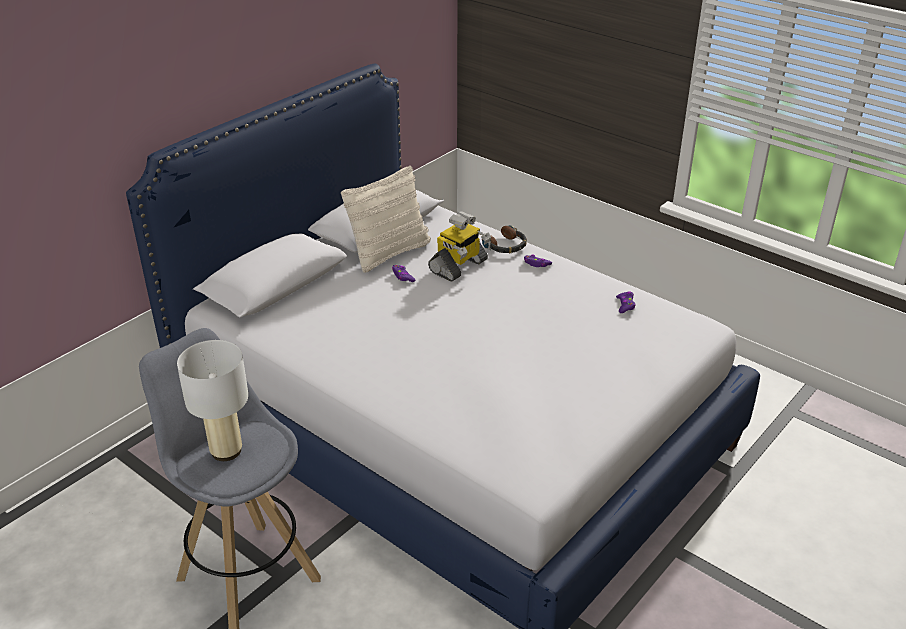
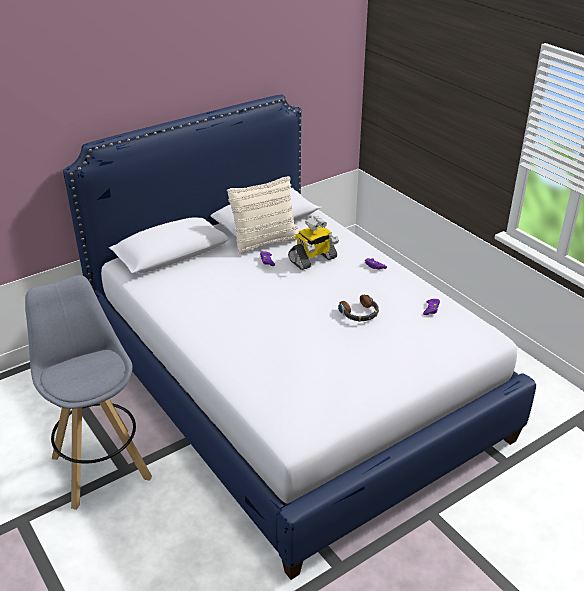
camera: 15 degrees right, 0 degrees up
white table lamp [177,340,248,461] -> none
headphones [482,225,527,253] -> headphones moved to [338,295,379,322]

